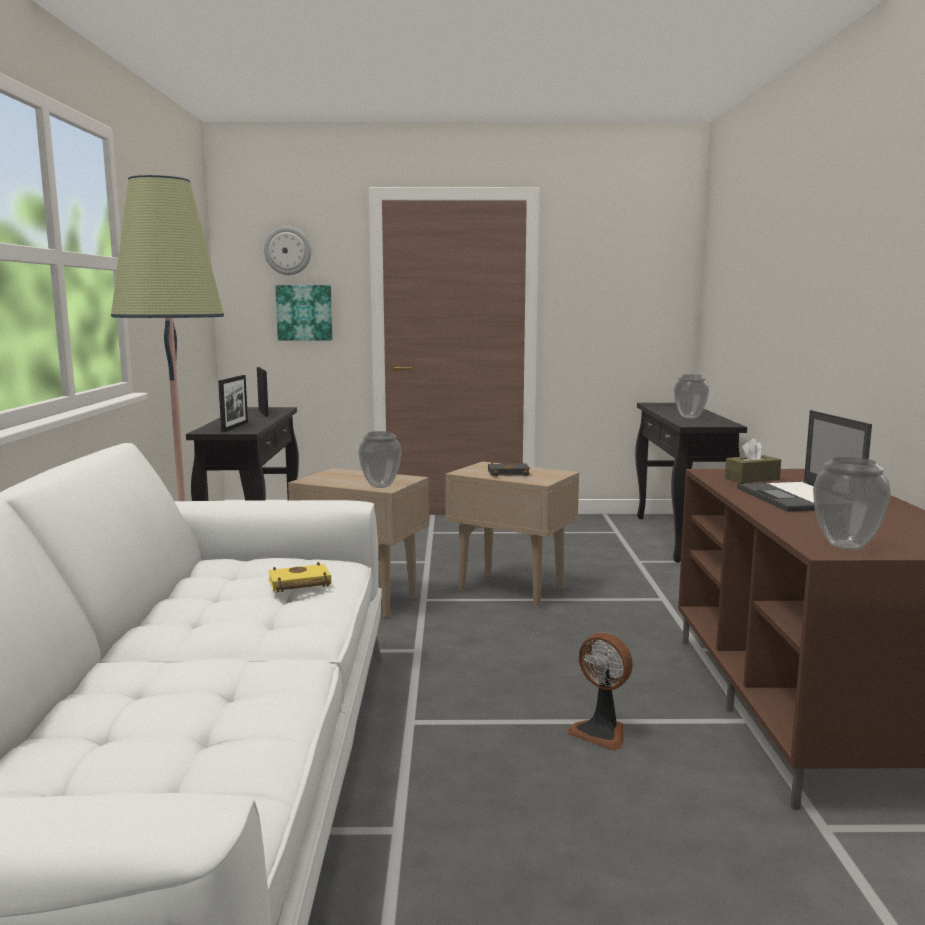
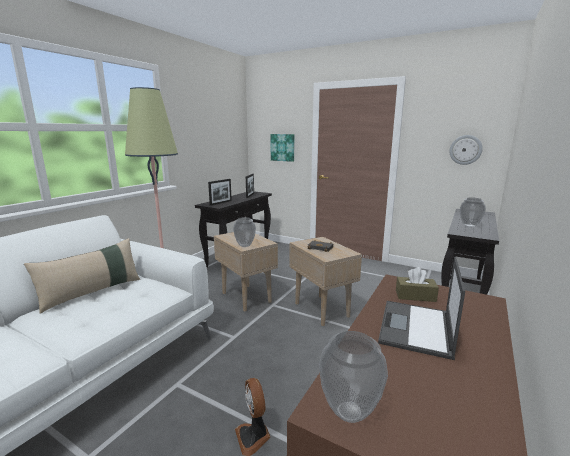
camera: 30 degrees right, 5 degrees up
wall clock [264,227,311,275] -> wall clock moved to [449,135,483,165]
yellow book [268,562,331,592] -> none
none -> beige pillow [24,238,140,314]

